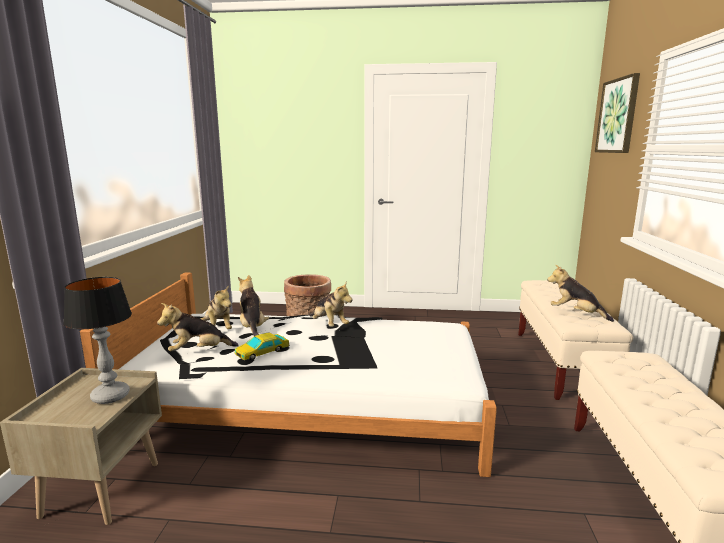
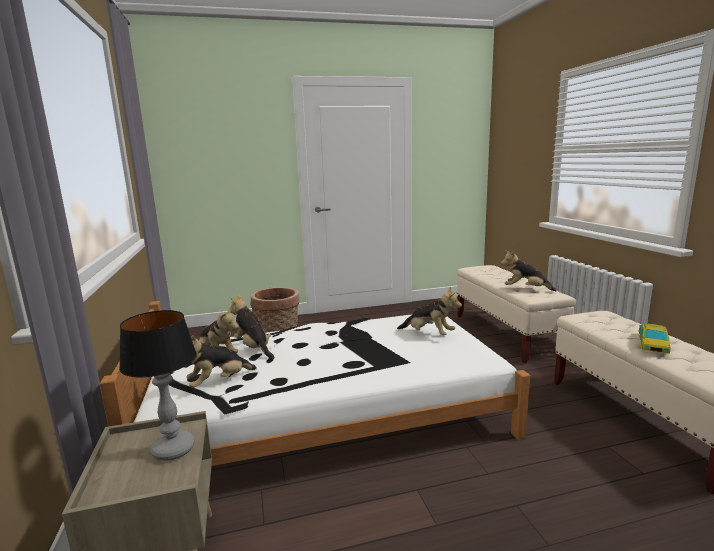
camera: 20 degrees left, 0 degrees up
toy car [235,333,290,360] -> toy car moved to [639,324,671,354]
plush toy [309,281,353,327] -> plush toy moved to [397,287,462,335]
picture [595,73,640,153] -> none

